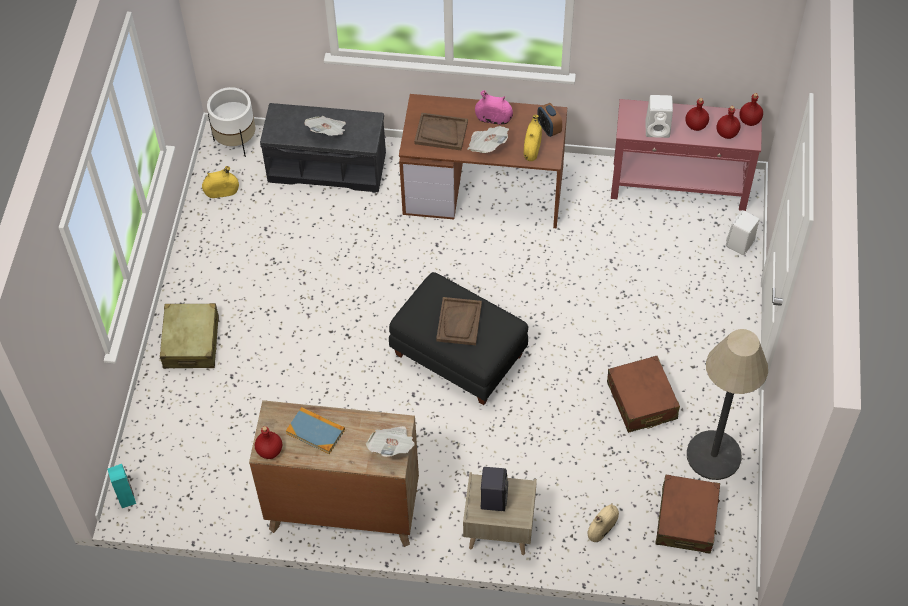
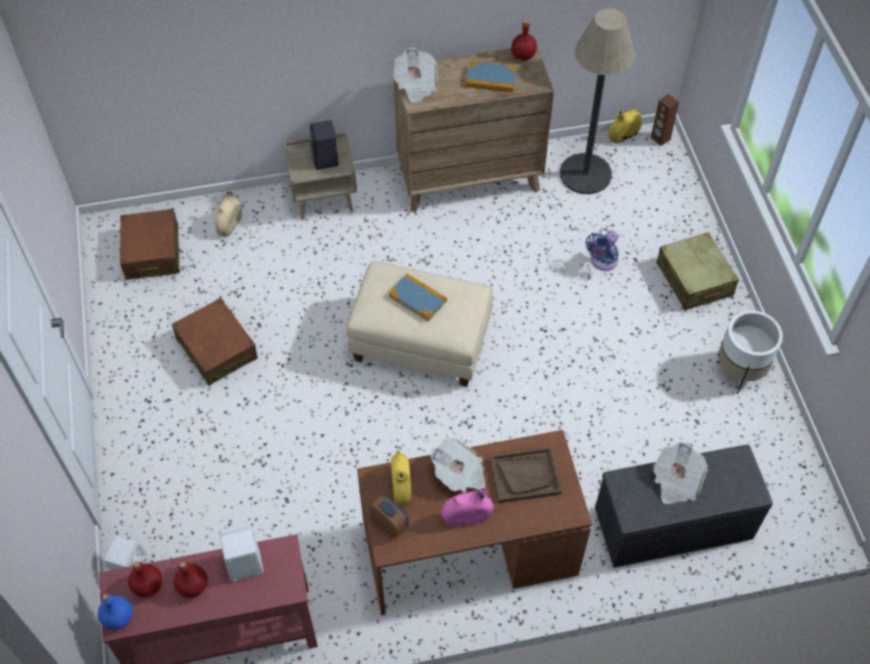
camera: 160 degrees right, 0 degrees up
turquoise speaker [107,464,136,508] -> brown speaker [651,94,679,146]
yellow vase [202,166,239,198] -> yellow vase moved to [609,106,642,143]
white planter [207,87,255,157] -> white planter moved to [717,311,783,394]
black ottoman [389,272,528,405] -> beige ottoman [346,261,493,387]
brown tray [436,297,482,345] -> book [389,274,447,321]
floor lamp [687,329,768,480] -> floor lamp moved to [560,8,635,194]
red bottle [739,93,763,126] -> blue bottle [98,594,133,630]
none -> blue fan [586,231,618,271]

